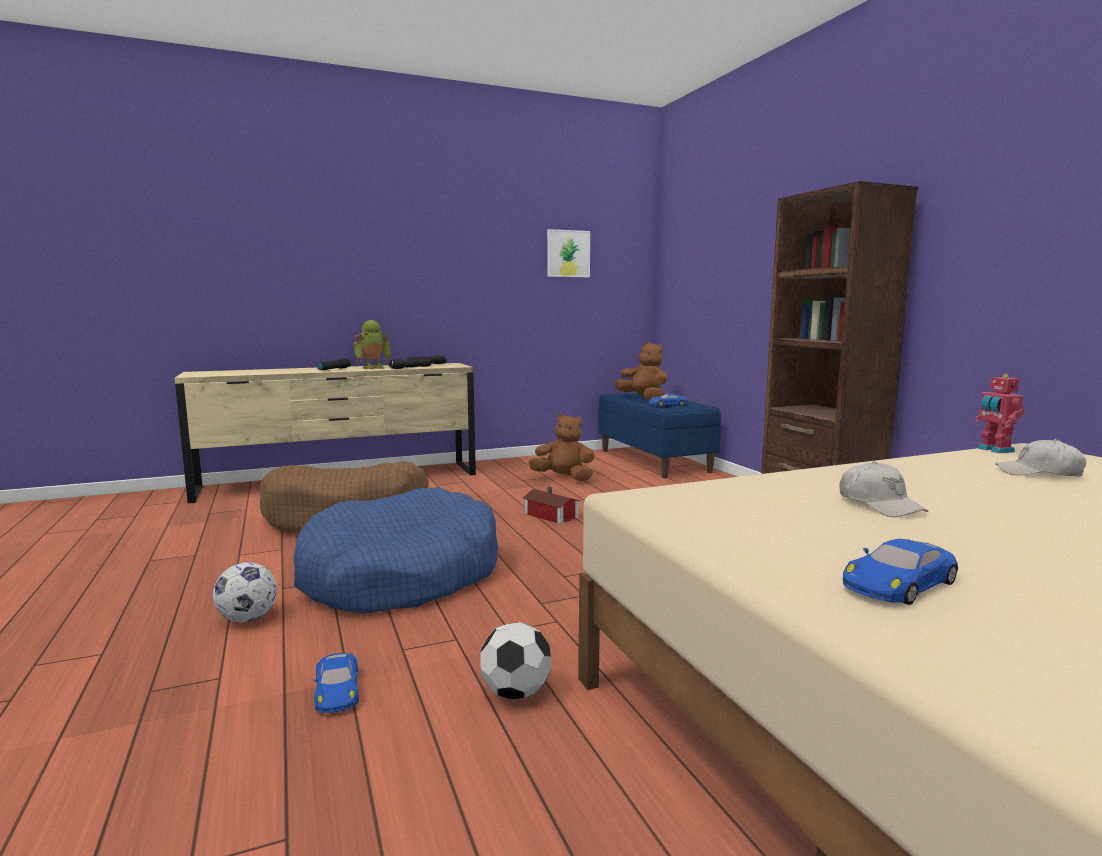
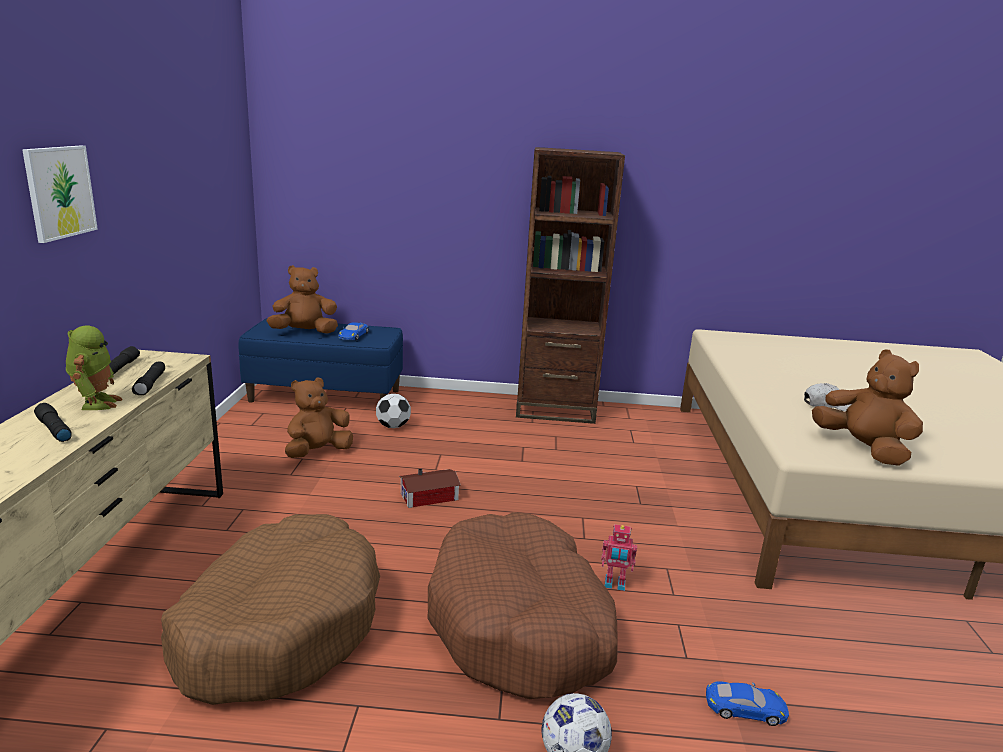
camera: 65 degrees left, 10 degrees up
blue dog bed [293,487,499,614] -> brown dog bed [427,512,617,699]
football [480,622,551,700] -> football moved to [376,394,411,428]
picture [547,229,590,277] -> picture moved to [22,145,98,243]
blue toy car [843,539,958,605] -> none
toy robot [975,374,1025,453] -> toy robot moved to [601,524,637,591]
white cap [995,439,1086,476] -> none
none -> brown plush toy [812,349,923,466]

